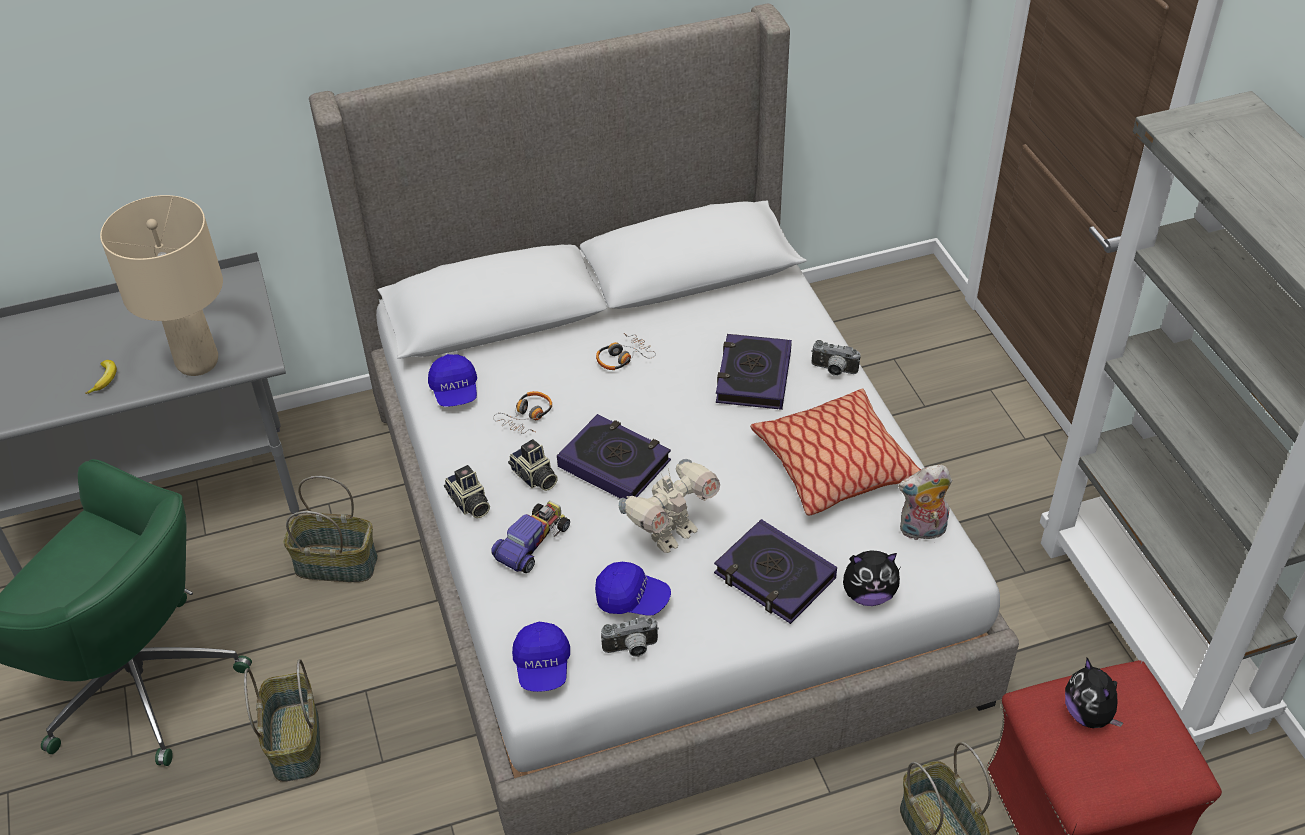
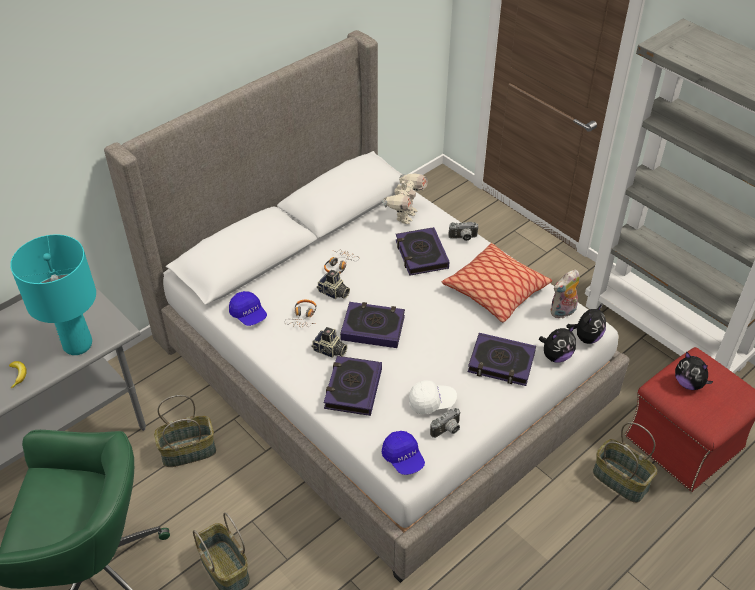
camera: 25 degrees left, 0 degrees up
beige table lamp [100,195,223,376] -> turquoise table lamp [10,235,96,355]
camera [444,465,490,518] -> camera moved to [317,270,350,299]
toy car [491,501,570,573] -> book [324,356,382,416]
blue cap [595,562,671,616] -> white cap [409,380,457,414]
toy robot [619,459,720,553] -> toy robot moved to [382,173,428,225]
none -> plush toy [566,304,606,344]

